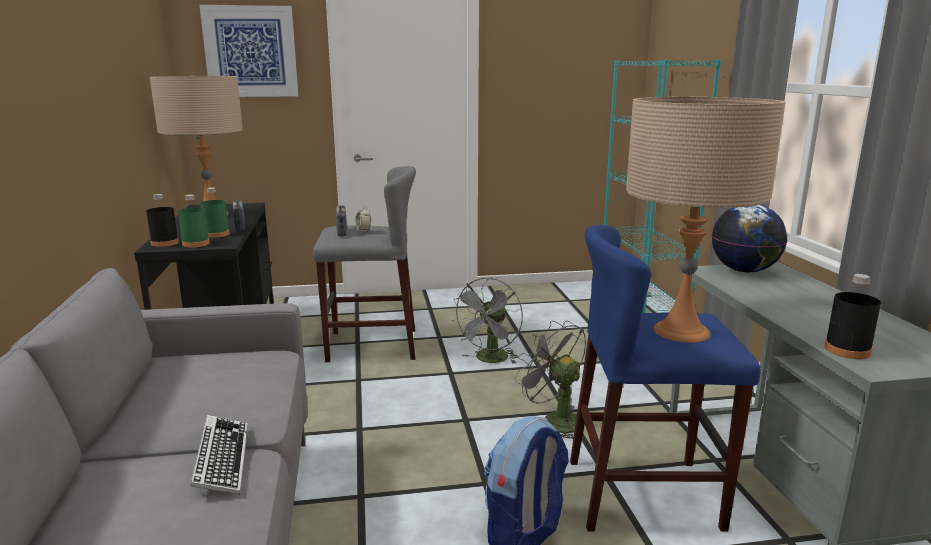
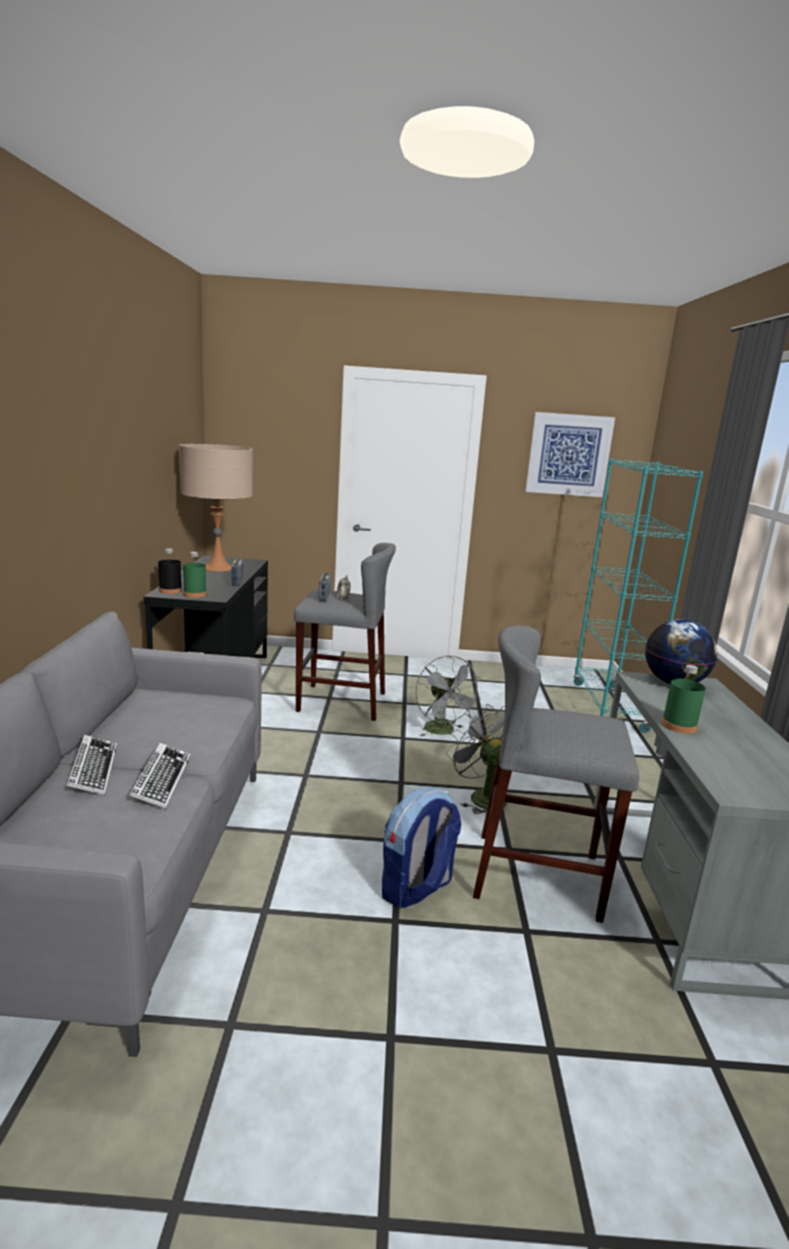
camera: 10 degrees right, 0 degrees up
picture [199,5,298,97] -> picture moved to [525,412,615,497]
green bottle [200,187,230,238] -> green bottle moved to [662,665,706,734]
grey fan [451,278,523,363] -> grey fan turned 60 degrees counterclockwise [415,655,482,737]
blue stool [570,225,760,532] -> grey stool [473,625,639,923]
beige table lamp [626,97,786,342] -> none
black bottle [824,274,881,359] -> none
none -> keyboard [66,735,117,795]

